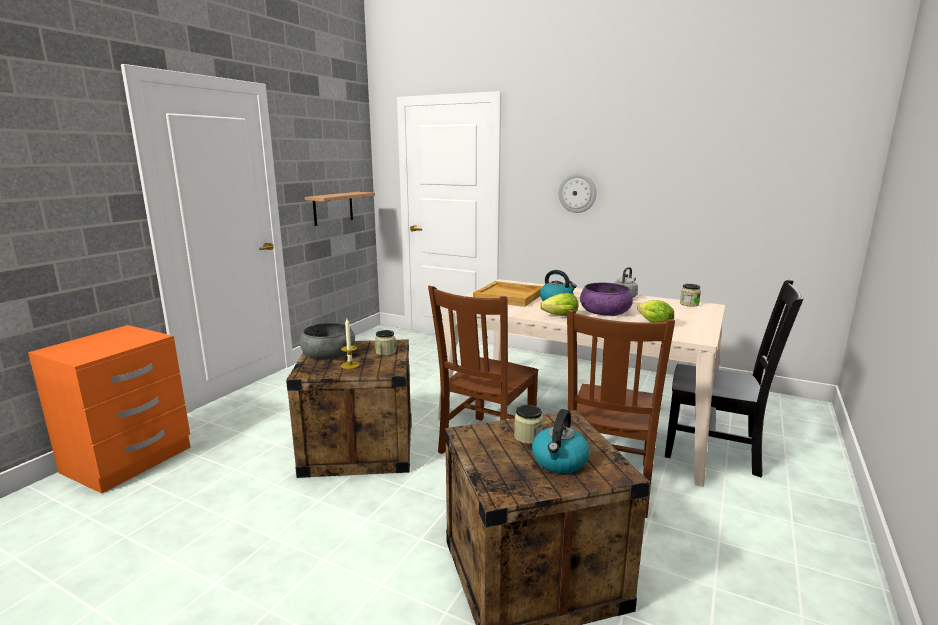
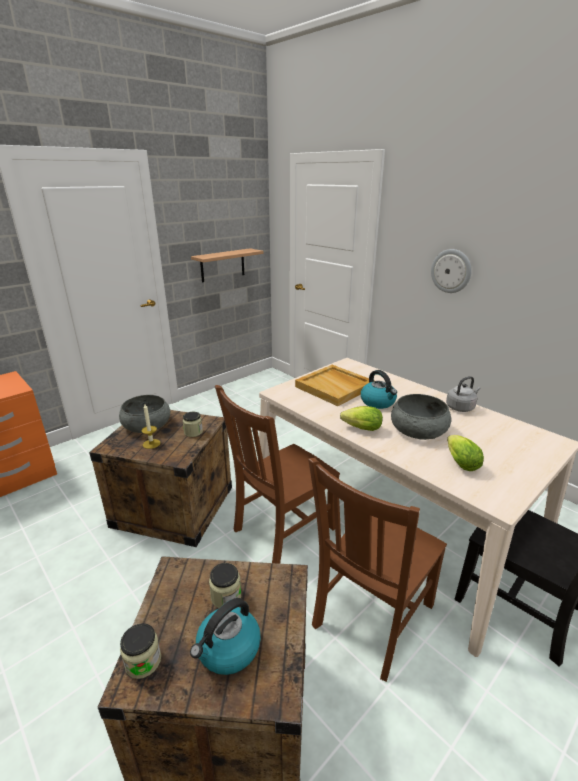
camera: 20 degrees right, 10 degrees up
purple bowl [580,283,633,316] -> grey bowl [391,394,451,440]
jar [680,284,701,307] -> jar moved to [120,623,161,679]

